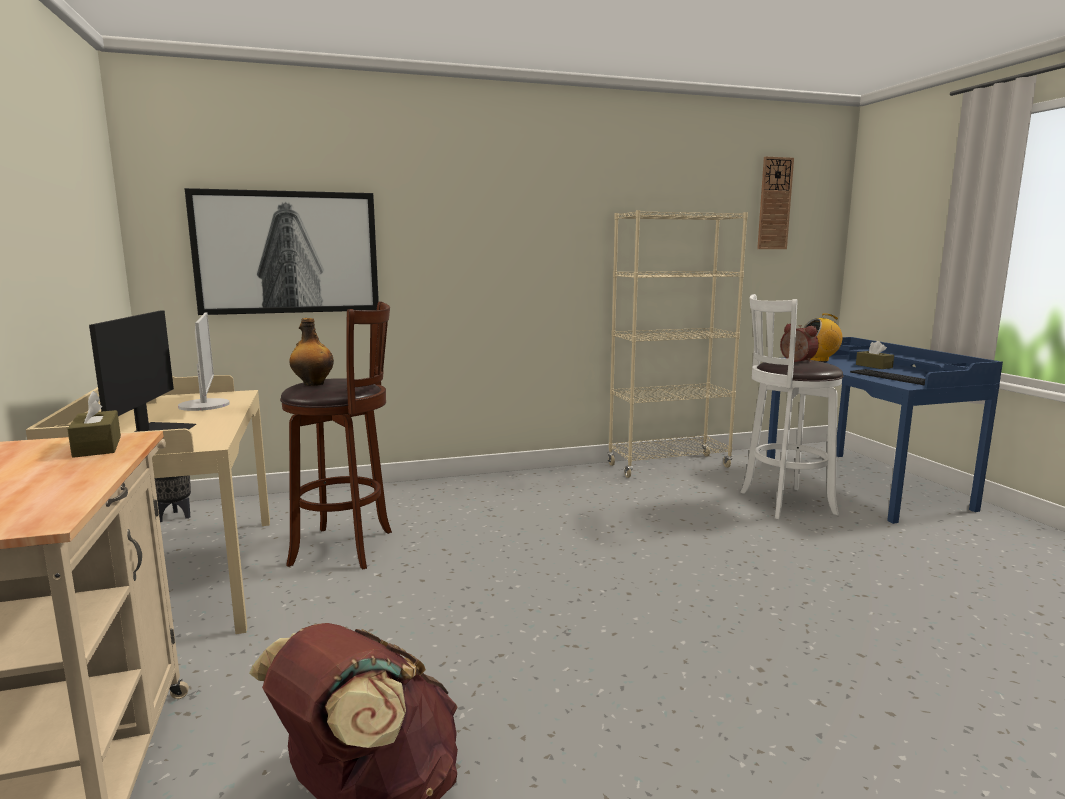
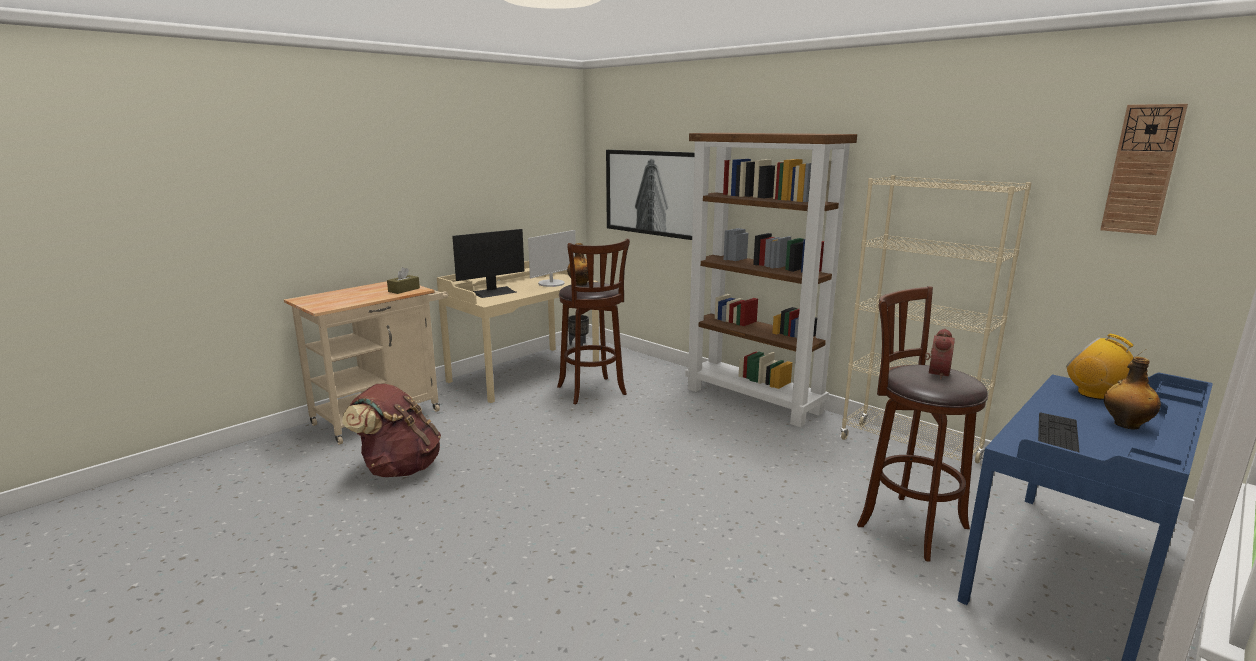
camera: 60 degrees right, 5 degrees up
white stool [740,294,844,519] -> brown stool [857,286,988,562]
brown tissue box [856,341,894,369] -> bottle [1104,356,1161,429]
none -> brown bookcase [685,133,857,427]

